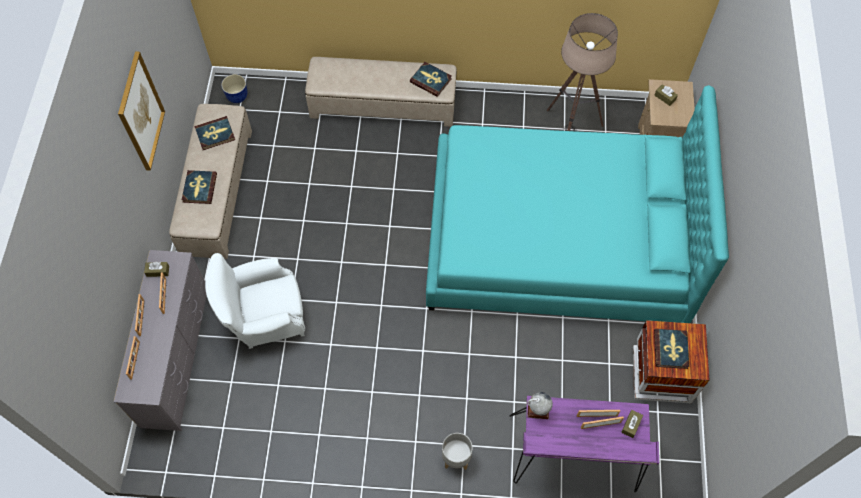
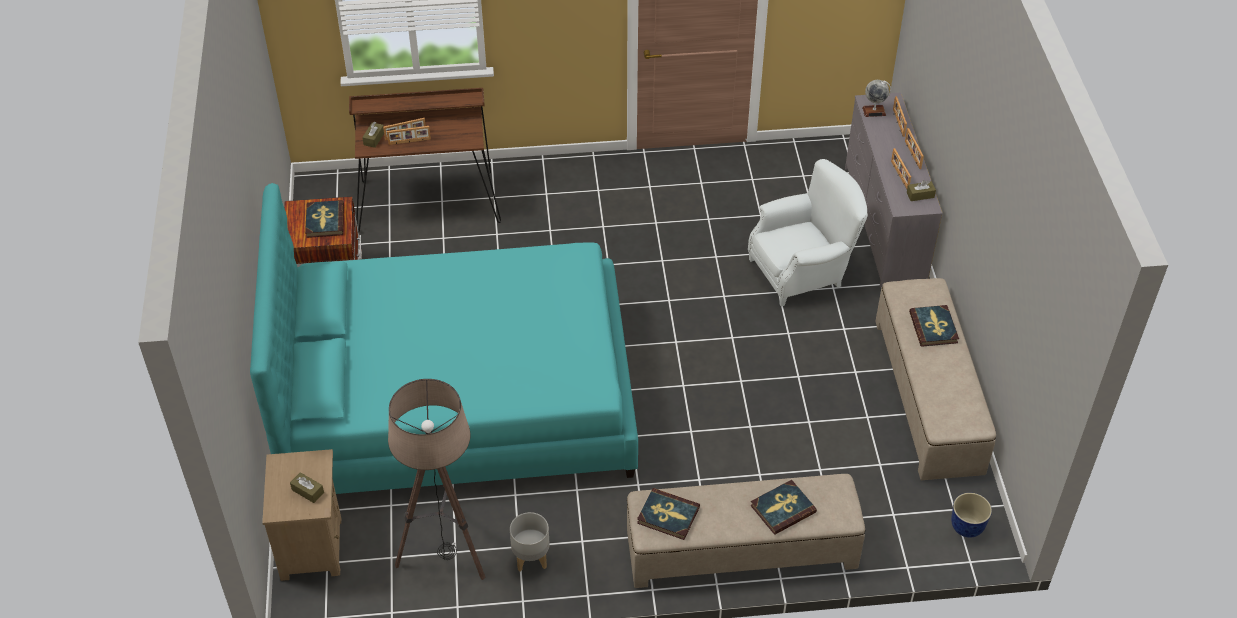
camera: 170 degrees right, 15 degrees down
picture [118,51,165,171] -> none
book [194,116,235,150] -> book moved to [750,480,817,535]
grey planter [442,433,473,470] -> grey planter moved to [510,512,550,571]
purple desk [509,396,659,492] -> brown desk [349,88,501,232]
globe [527,392,553,419] -> globe moved to [862,80,891,117]

